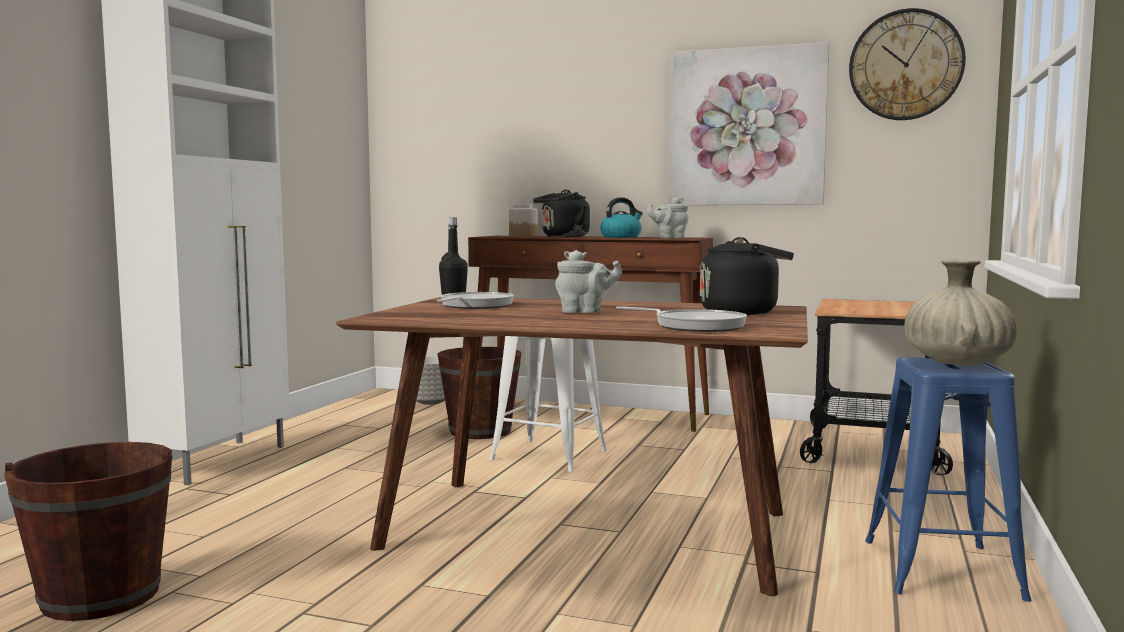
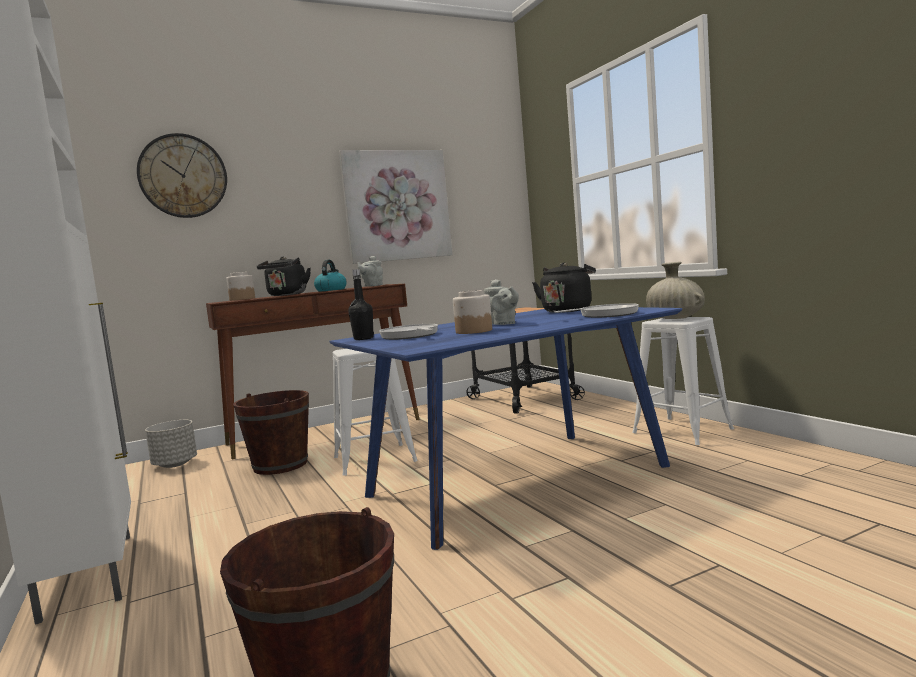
camera: 45 degrees left, 0 degrees up
brown dining table [336,297,808,596] -> blue dining table [329,307,682,550]
grey teapot [555,250,622,313] -> grey teapot turned 105 degrees clockwise [484,279,519,325]
wall clock [849,8,966,120] -> wall clock moved to [137,133,227,218]
blue stool [865,357,1031,602] -> white stool [632,317,734,445]
none -> jar [453,290,492,334]

